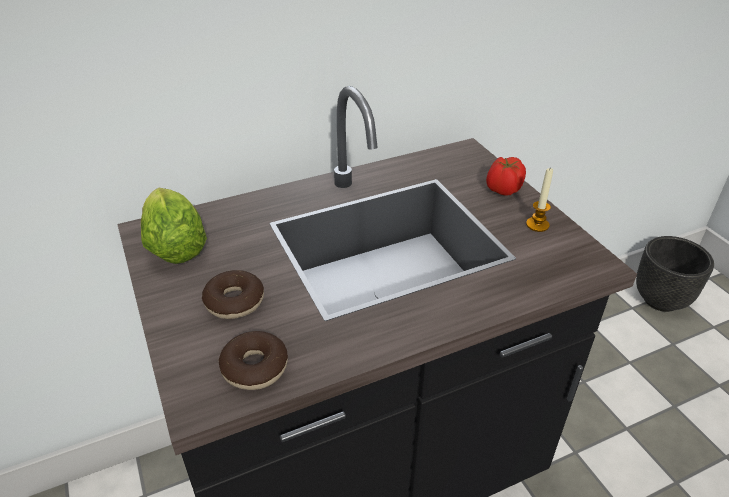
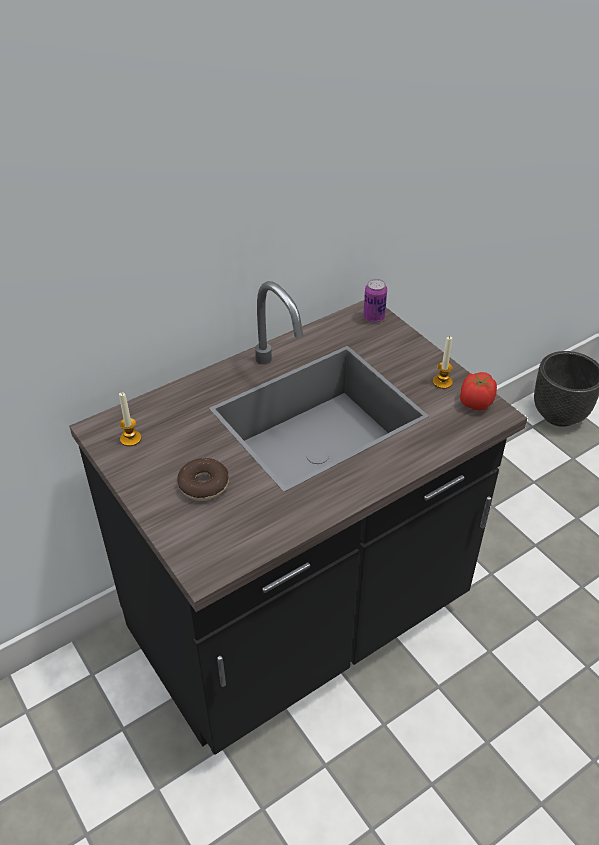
camera: 10 degrees left, 5 degrees up
lettuce [141,188,207,264] -> candle [119,392,141,446]
donut [218,331,288,390] -> none
tomato [486,157,526,196] -> tomato moved to [460,372,497,411]
none -> can [363,279,387,323]

